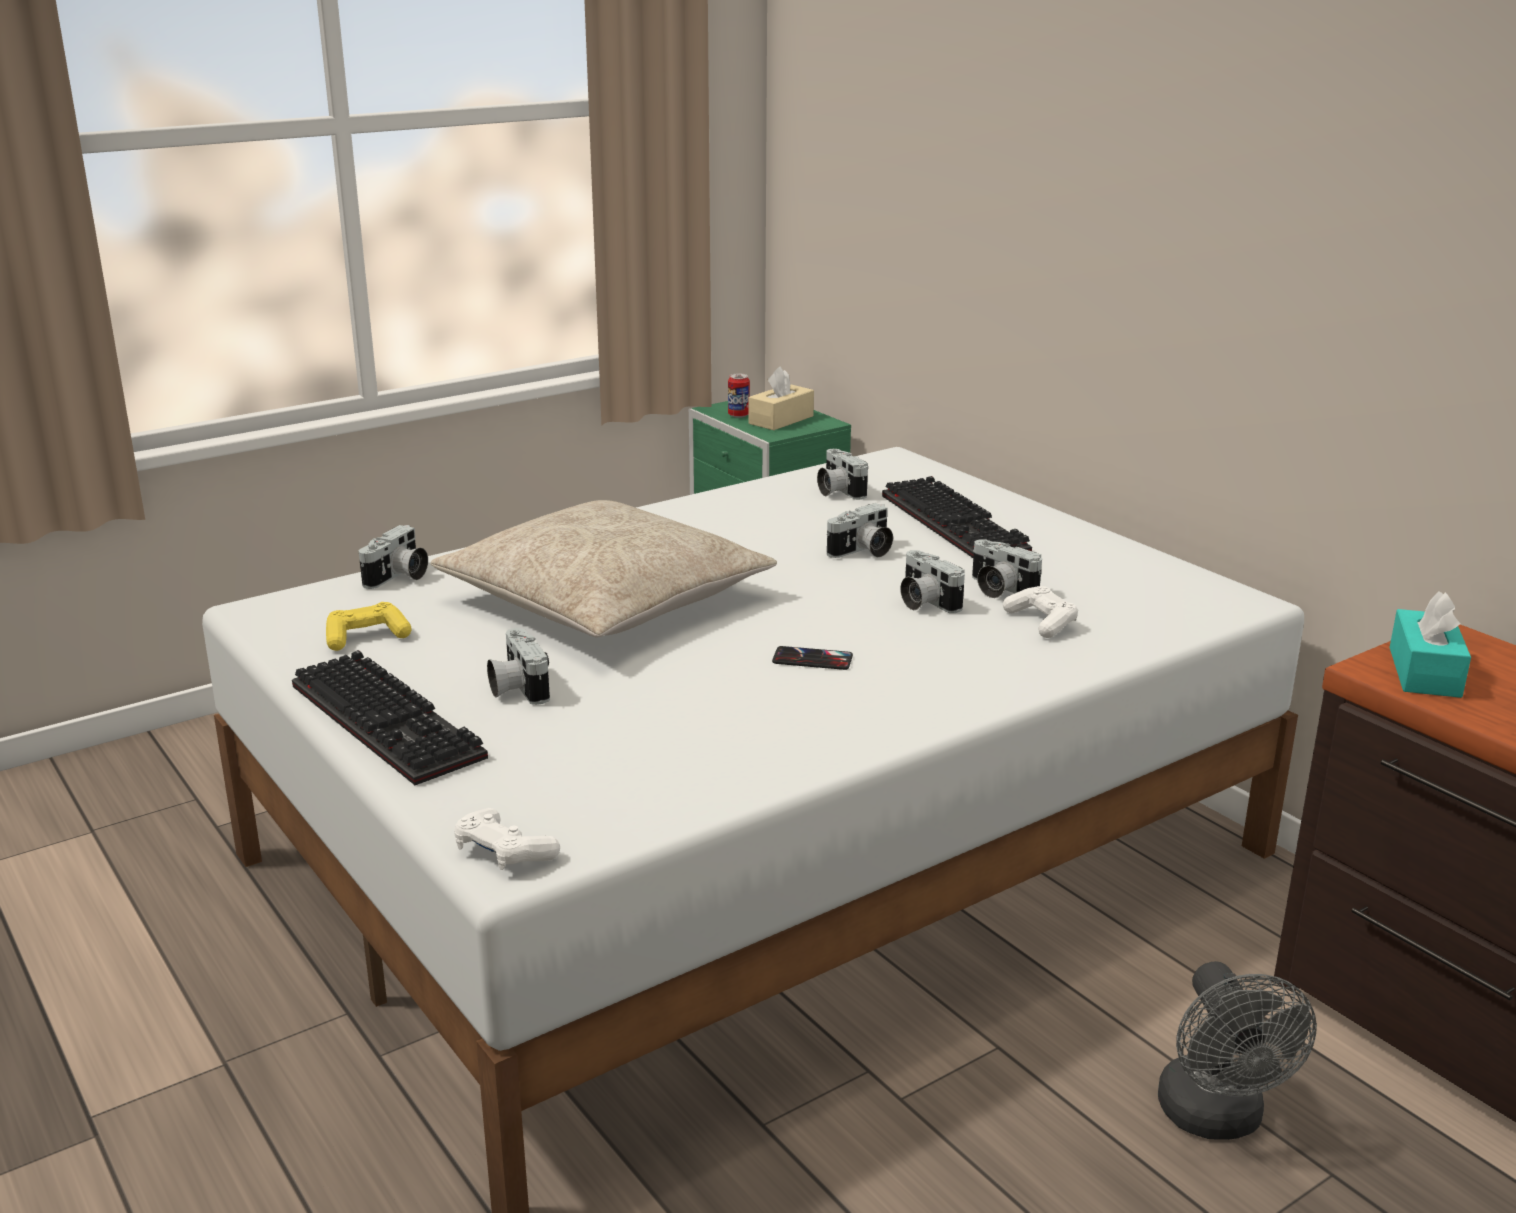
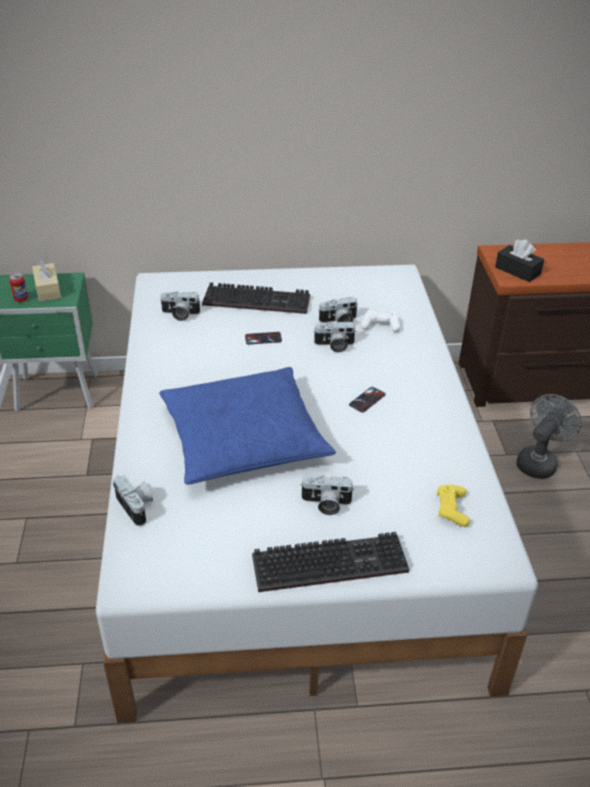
camera: 60 degrees left, 15 degrees up
yellow game controller [326,602,412,651] -> yellow game controller moved to [437,485,470,527]
beige pillow [430,500,777,638] -> blue pillow [159,367,336,485]
white game controller [454,808,560,870] -> none
camera [827,503,893,558] -> phone [245,332,282,345]
grey fan [1158,961,1317,1140] -> grey fan turned 75 degrees counterclockwise [516,394,582,479]
turquoise tissue box [1389,591,1471,698] -> black tissue box [495,239,544,282]

